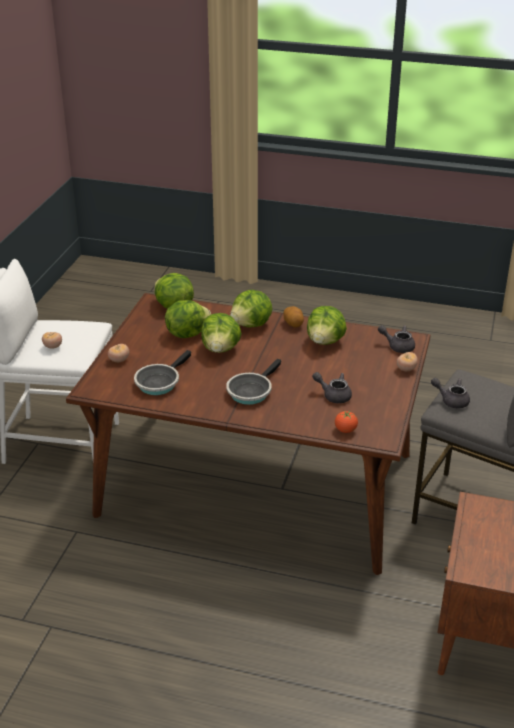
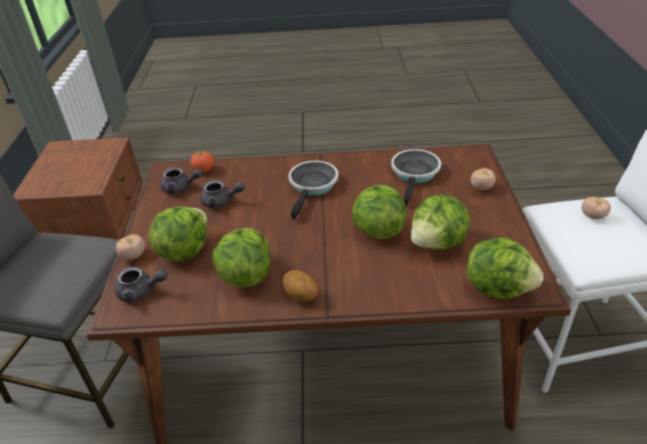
camera: 165 degrees right, 5 degrees up
lettuce [230,290,272,327] -> lettuce moved to [148,206,207,262]
grey teapot [431,378,470,408] -> grey teapot moved to [160,167,203,194]

